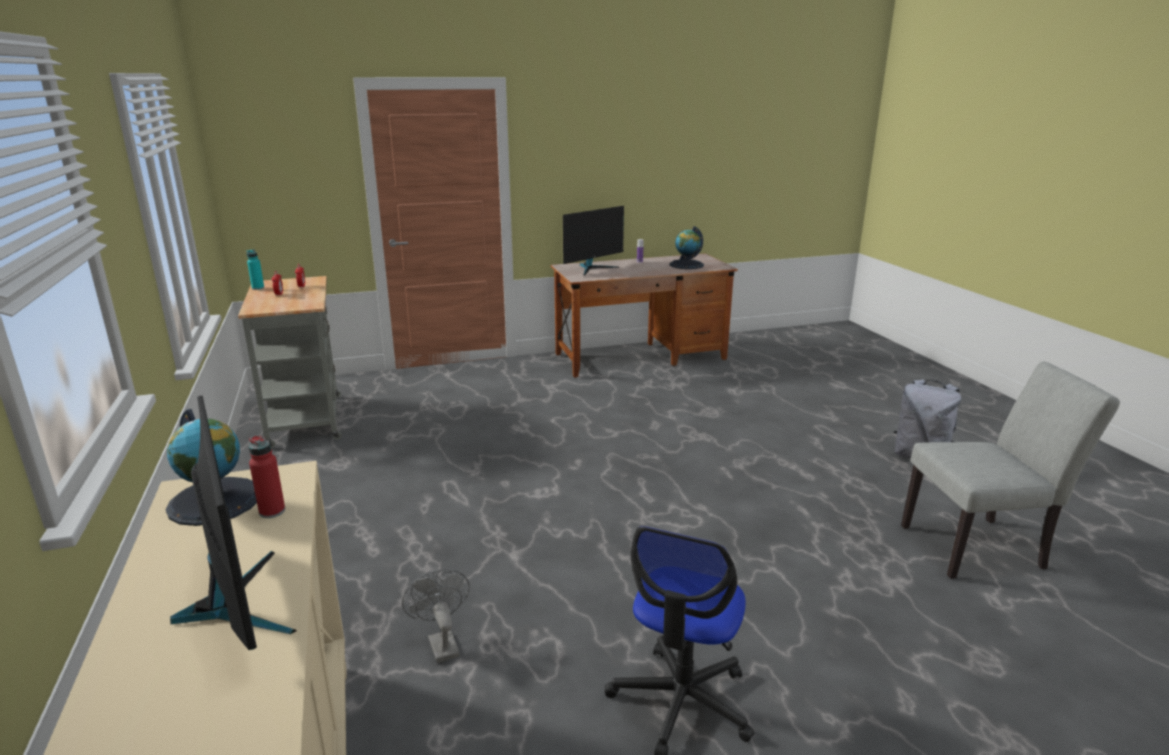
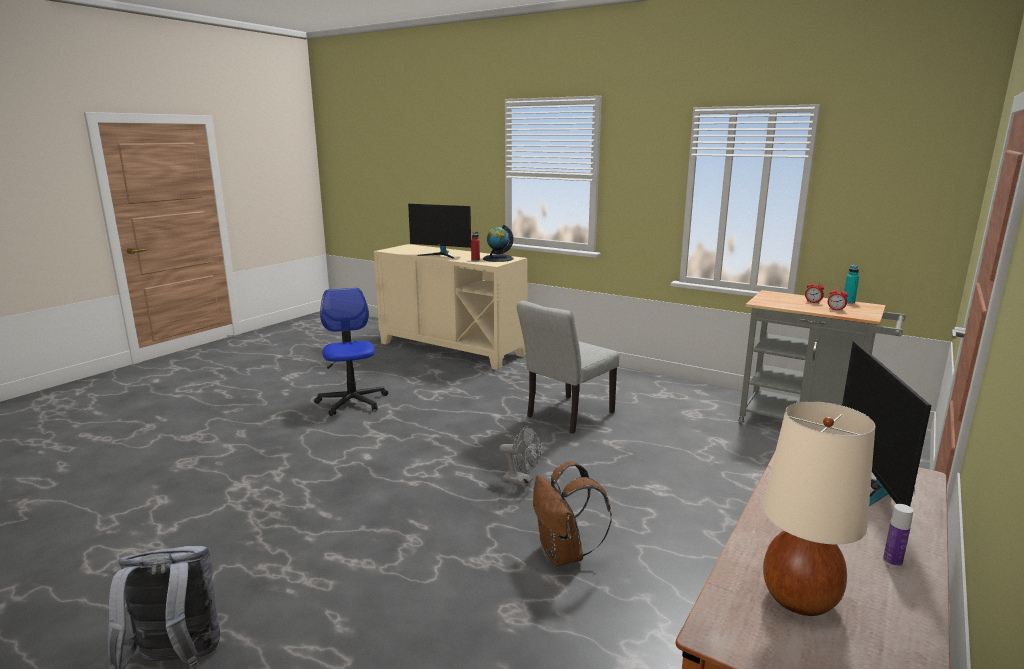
camera: 140 degrees right, 5 degrees down
grey fan [402,569,470,663] -> grey fan moved to [499,426,541,486]
globe [670,226,704,269] -> beige table lamp [763,401,876,616]
grey chair [901,362,1120,579] -> grey chair moved to [517,301,620,434]
none -> brown backpack [533,461,612,566]

